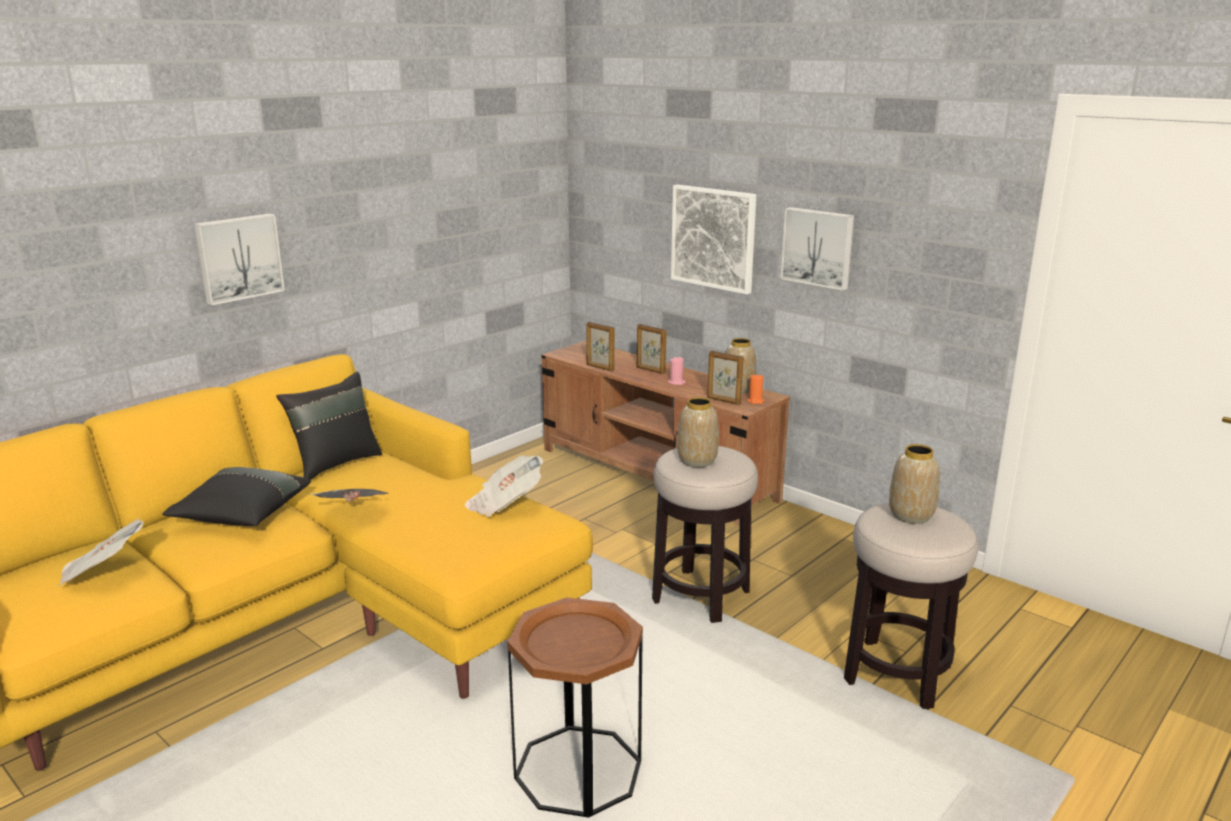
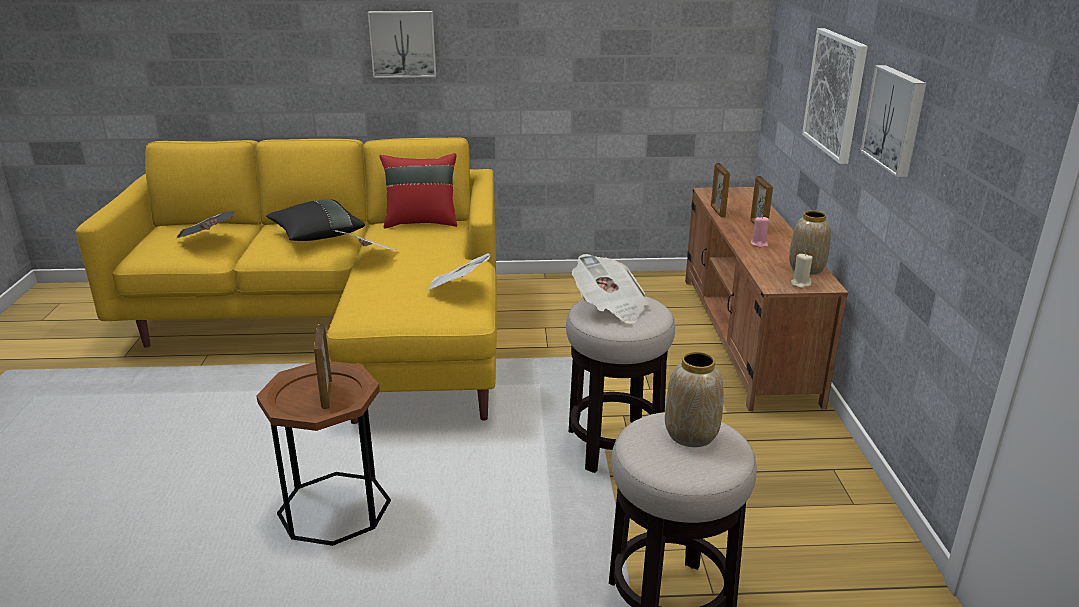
camera: 45 degrees right, 5 degrees up
black pillow [276,372,382,480] -> red pillow [380,153,457,228]
vase [677,397,719,467] -> newspaper [572,254,650,324]
picture frame [707,351,744,405] -> picture frame moved to [314,324,332,409]
orange candle [747,375,764,404] -> beige candle [791,253,813,288]

